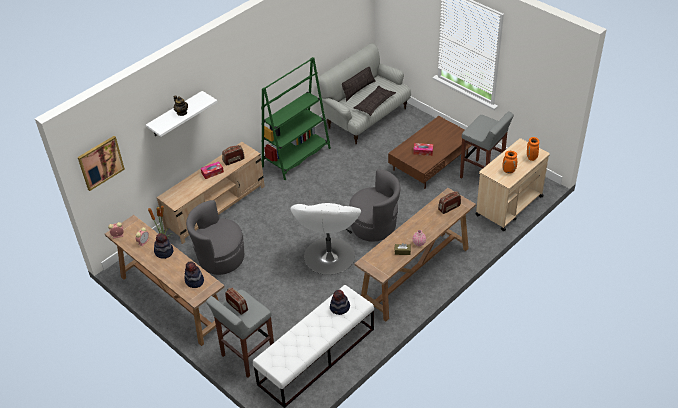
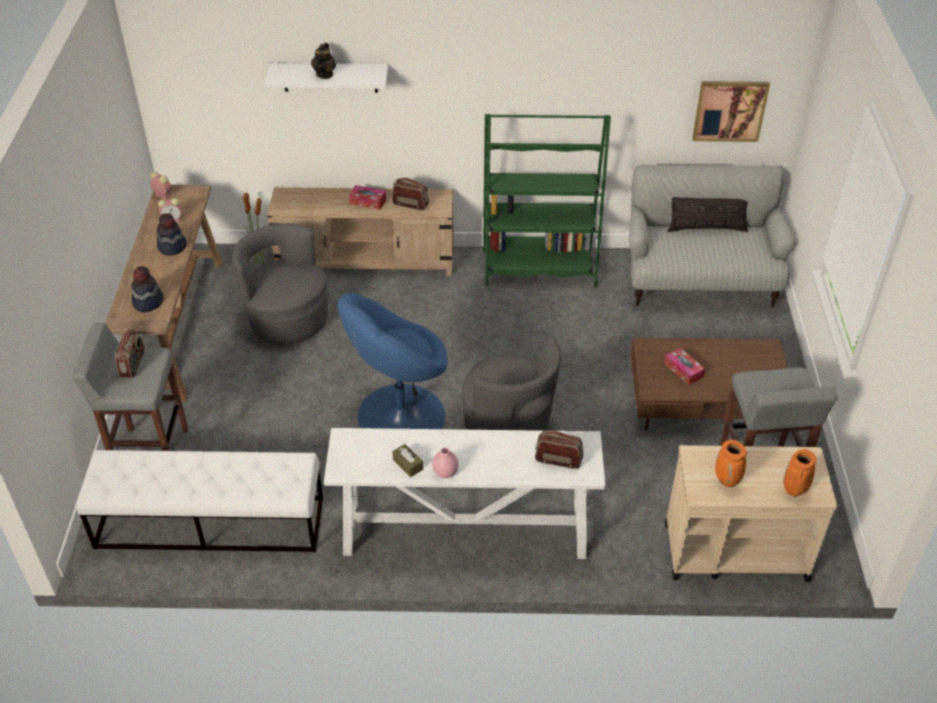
camera: 45 degrees right, 0 degrees up
picture [78,136,125,191] -> picture moved to [692,81,770,142]
white armchair [291,203,361,275] -> blue armchair [338,293,448,429]
hat [330,290,350,315] -> none
pillow [353,85,396,116] -> none
brown console table [354,188,476,322] -> white console table [324,428,605,559]

